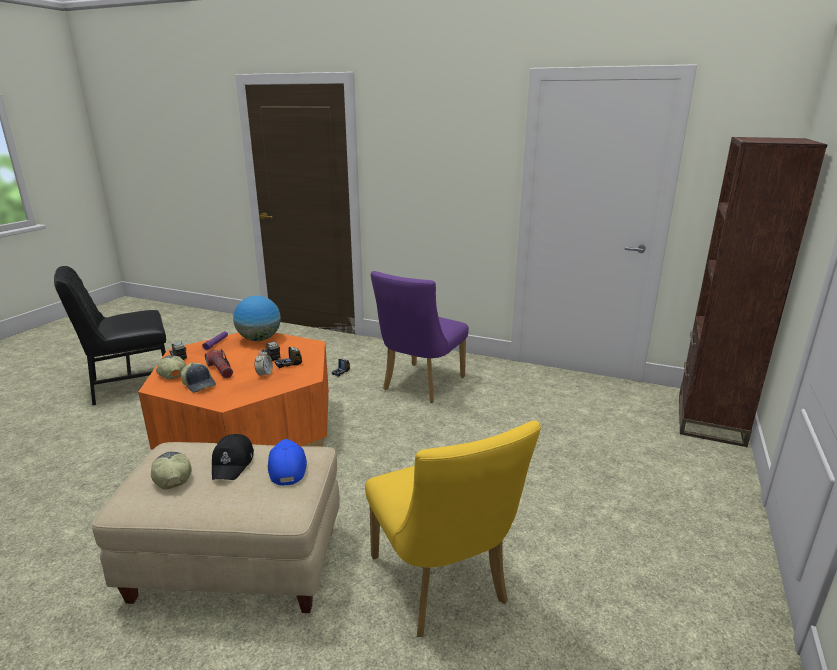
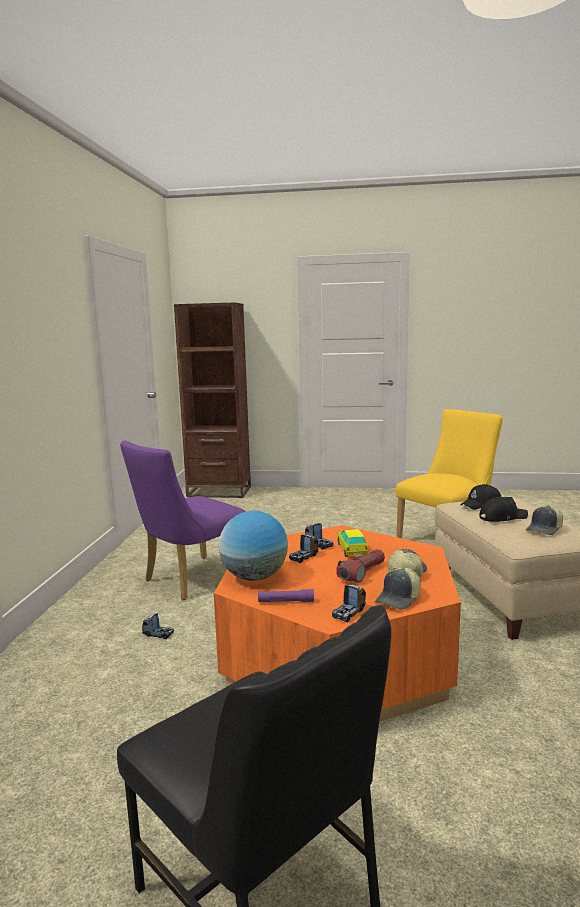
camera: 105 degrees left, 10 degrees down
alarm clock [255,350,273,378] -> toy car [337,529,368,557]
blue cap [268,439,307,486] -> black cap [460,484,501,510]
purple chair [371,271,469,403] -> purple chair turned 120 degrees clockwise [120,440,246,600]

